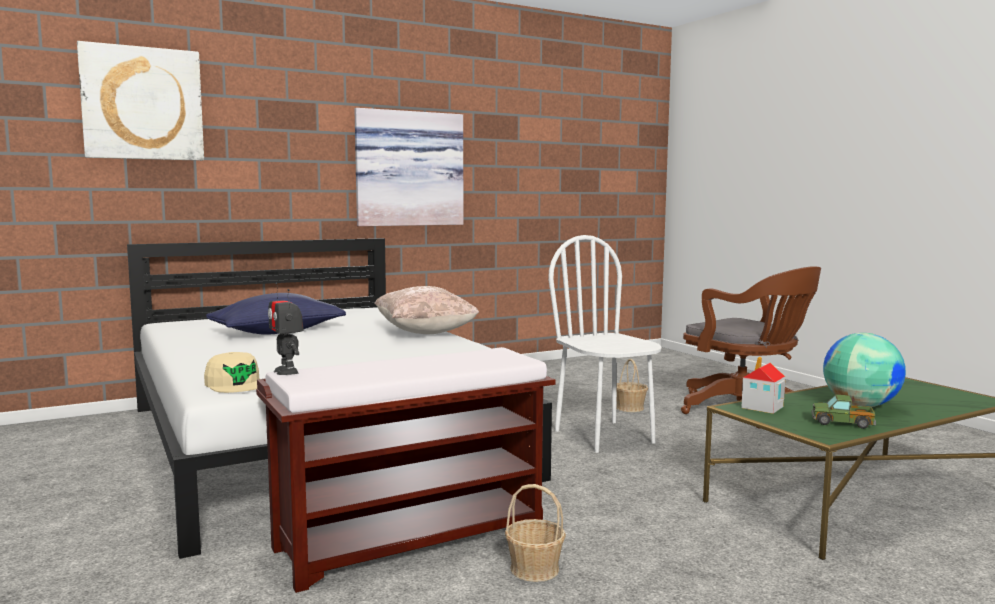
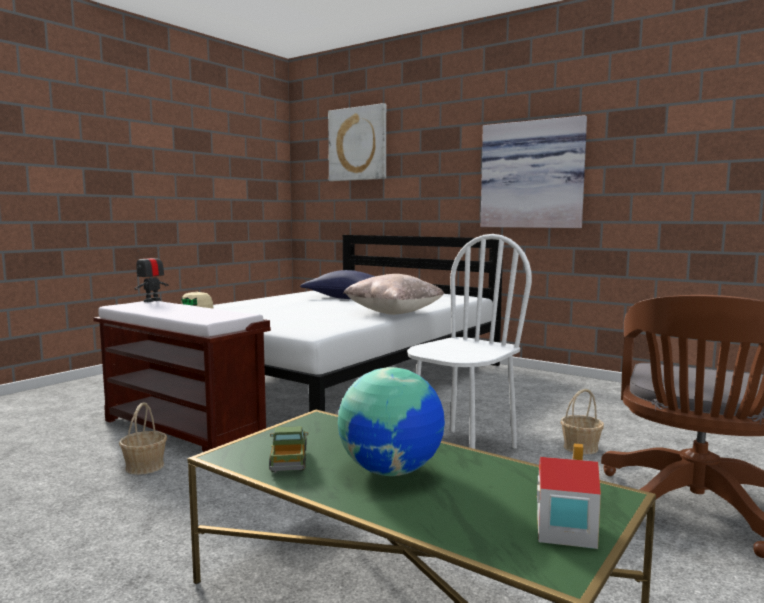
camera: 65 degrees right, 0 degrees up
toy house [741,357,785,414] -> toy house moved to [537,444,601,549]

